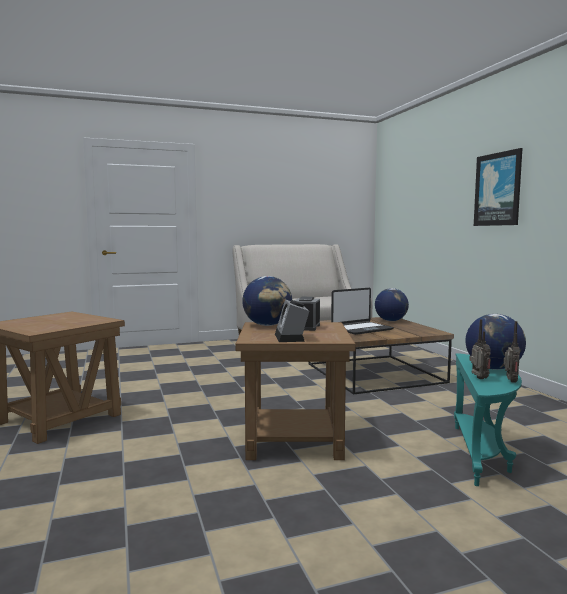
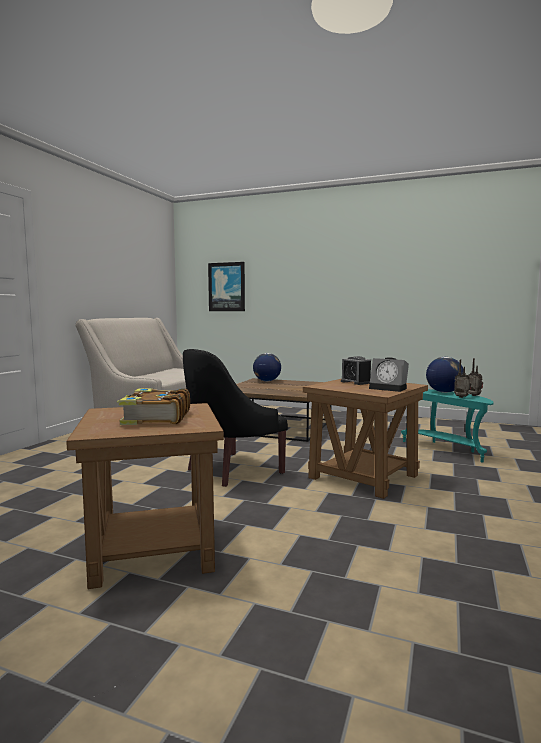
camera: 50 degrees left, 0 degrees up
globe [242,276,292,326] -> none
laptop [331,288,394,335] -> none
picture [474,148,522,226] -> picture moved to [208,262,245,311]
none -> book [117,388,190,425]
none -> black armchair [183,349,288,487]

